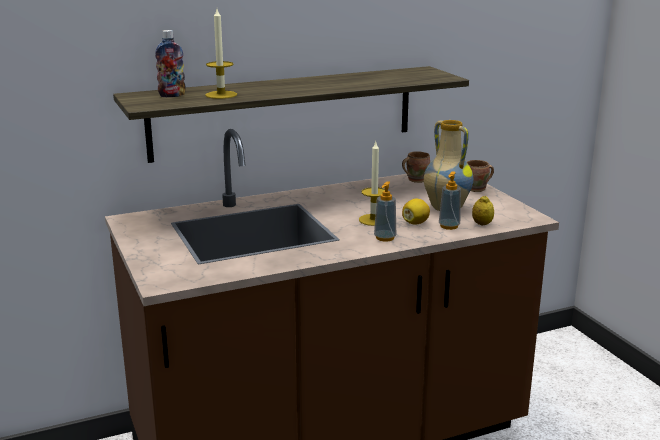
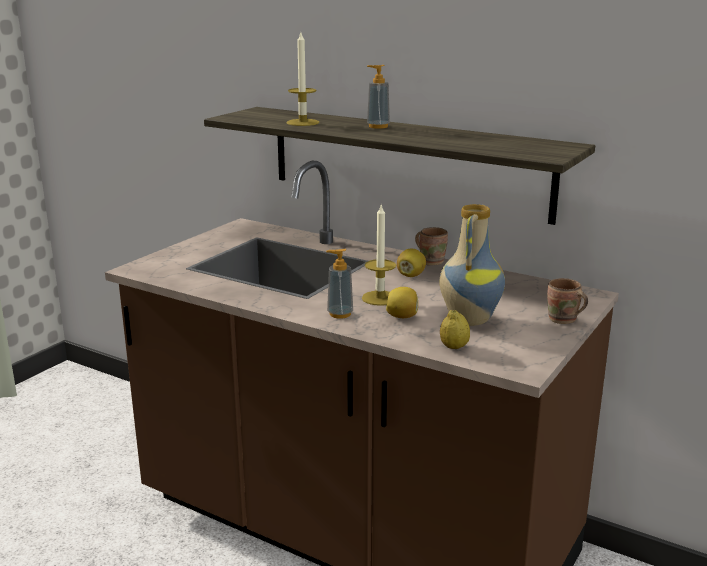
camera: 55 degrees right, 0 degrees up
bottle [155,30,186,97] -> none
brown mug [402,151,430,183] -> brown mug moved to [415,227,448,265]
soap dispenser [439,171,461,230] -> soap dispenser moved to [367,65,390,129]
none -> lemon [397,249,426,277]

